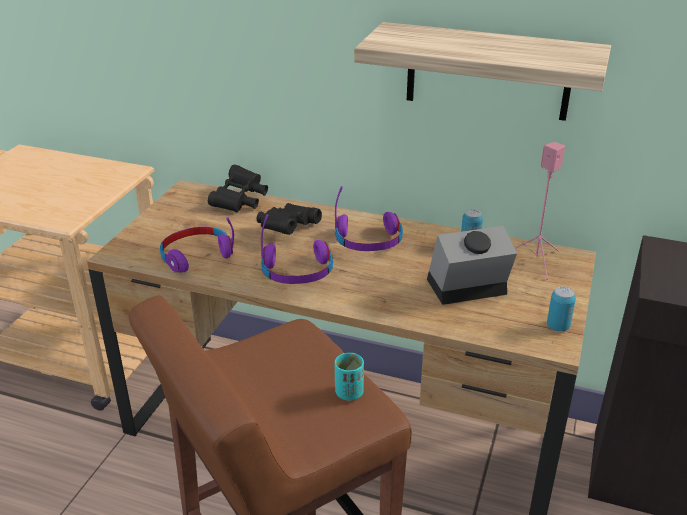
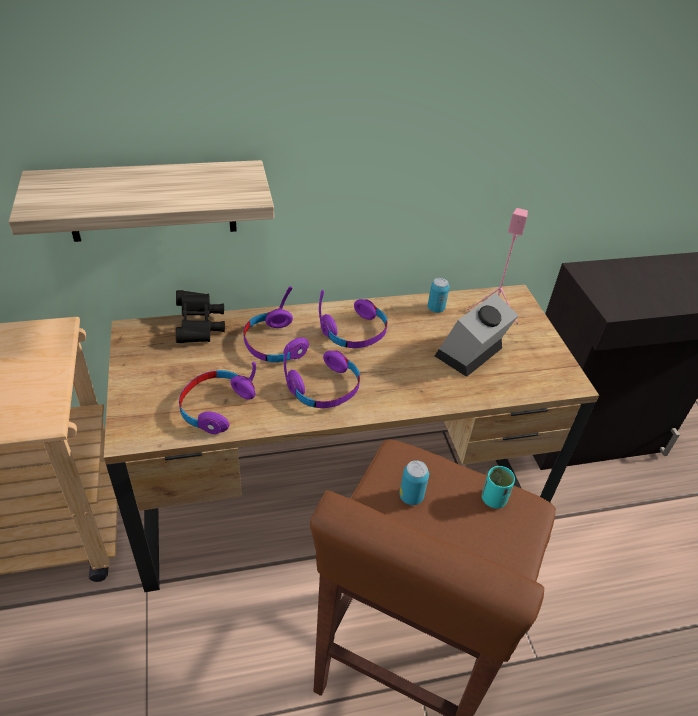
camera: 35 degrees left, 10 degrees up
black binoculars [257,203,322,235] -> purple headphones [243,286,309,362]
shelf [354,22,611,121] -> shelf moved to [9,160,274,242]
can [547,286,576,331] -> can moved to [399,460,429,505]

